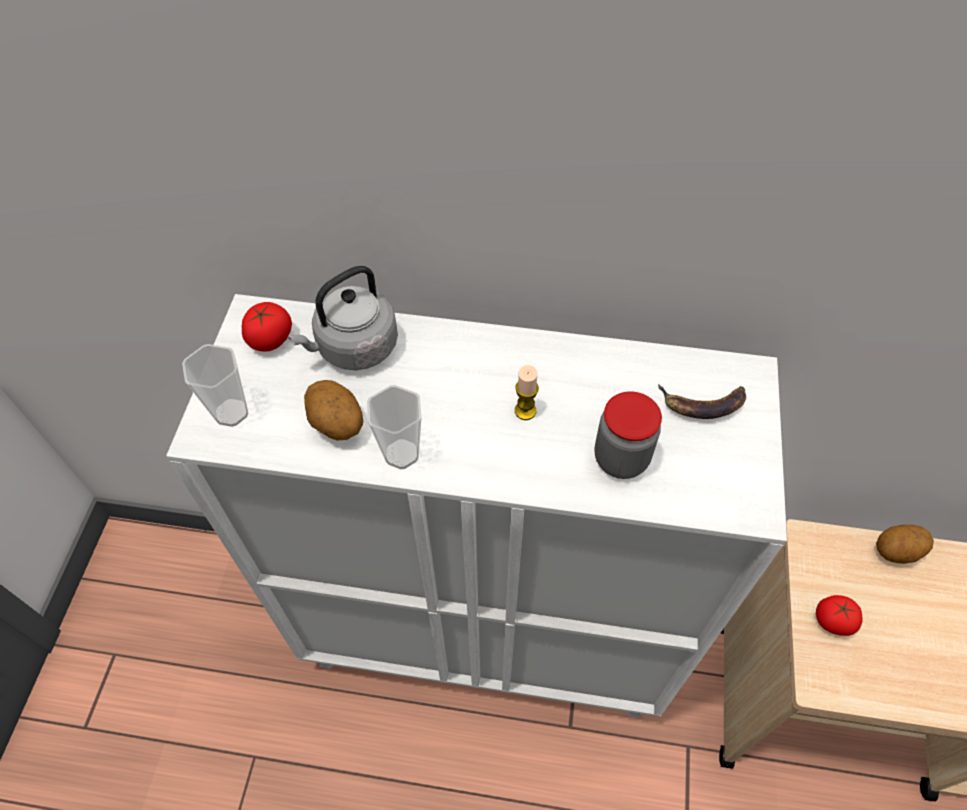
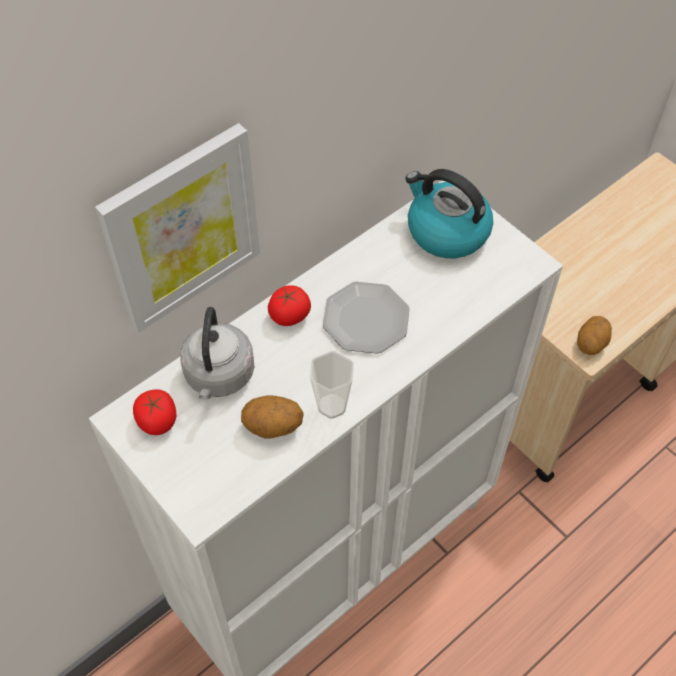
camera: 50 degrees left, 0 degrees up
cup [182,344,248,427] -> none
candle [515,365,539,420] -> plate [322,281,410,354]
jar [595,392,662,479] -> none
banana [658,384,746,419] -> kettle [405,169,493,258]
tomato [816,595,863,636] -> tomato moved to [268,285,311,326]
potato [876,525,934,564] -> potato moved to [577,316,612,355]
none -> picture [95,123,260,333]

